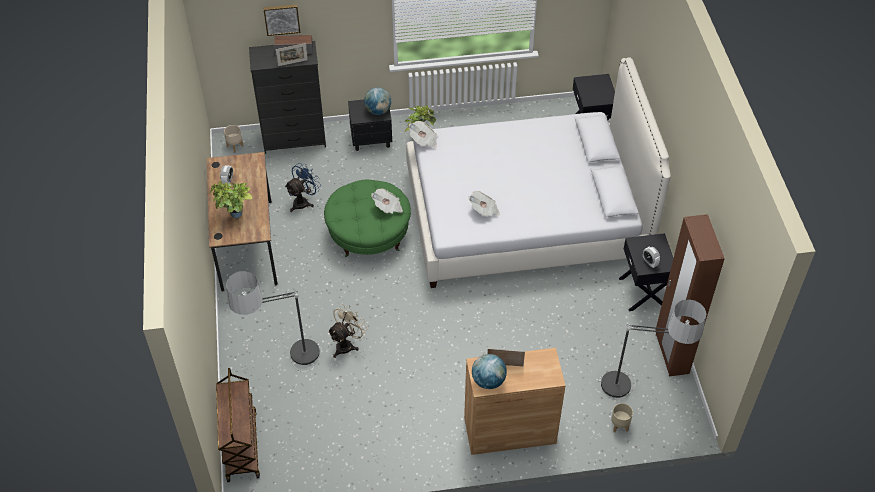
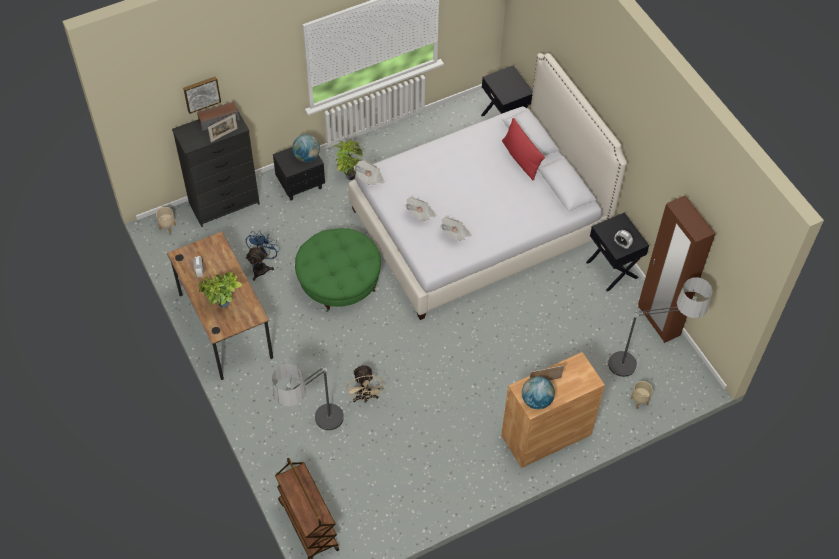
camera: 20 degrees left, 5 degrees up
beige fan [328,304,368,358] -> beige fan turned 150 degrees clockwise [347,365,385,403]
newspaper [371,188,403,214] -> newspaper moved to [405,197,437,221]
none -> red pillow [502,118,545,180]

